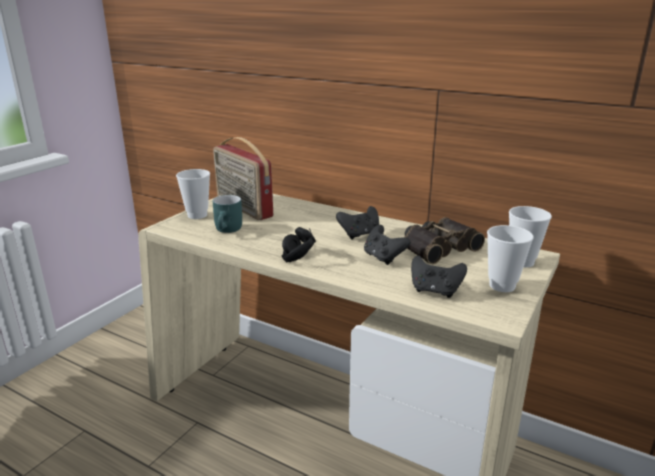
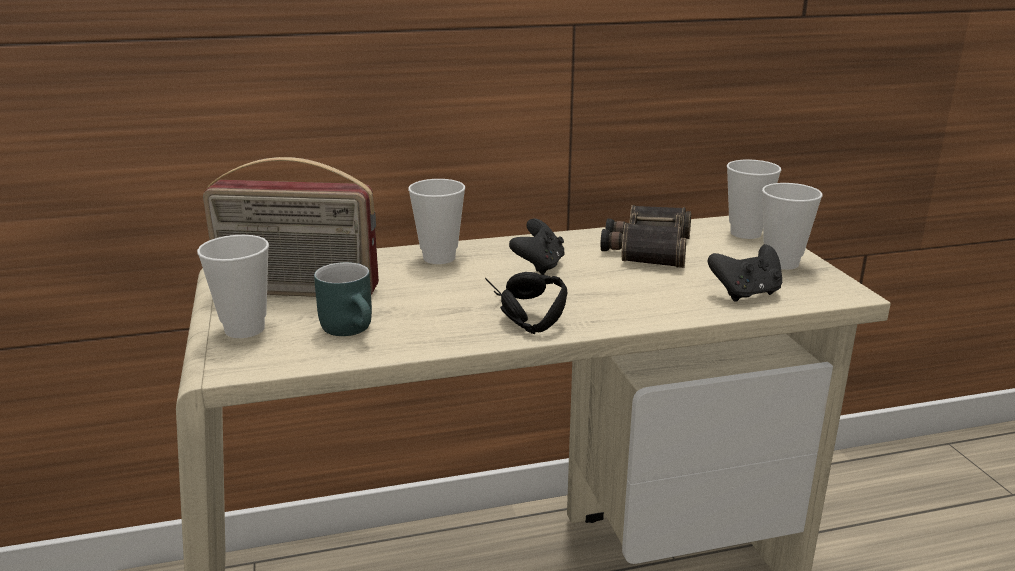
camera: 45 degrees left, 0 degrees up
black game controller [364,225,410,265] -> none
none -> cup [408,179,465,264]

